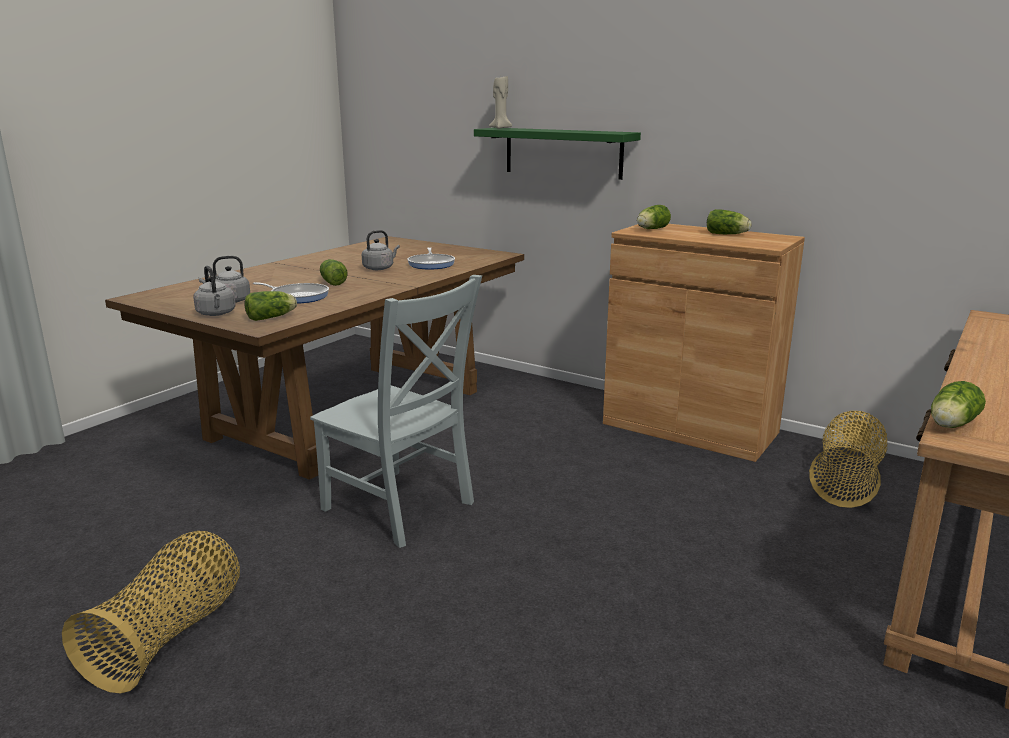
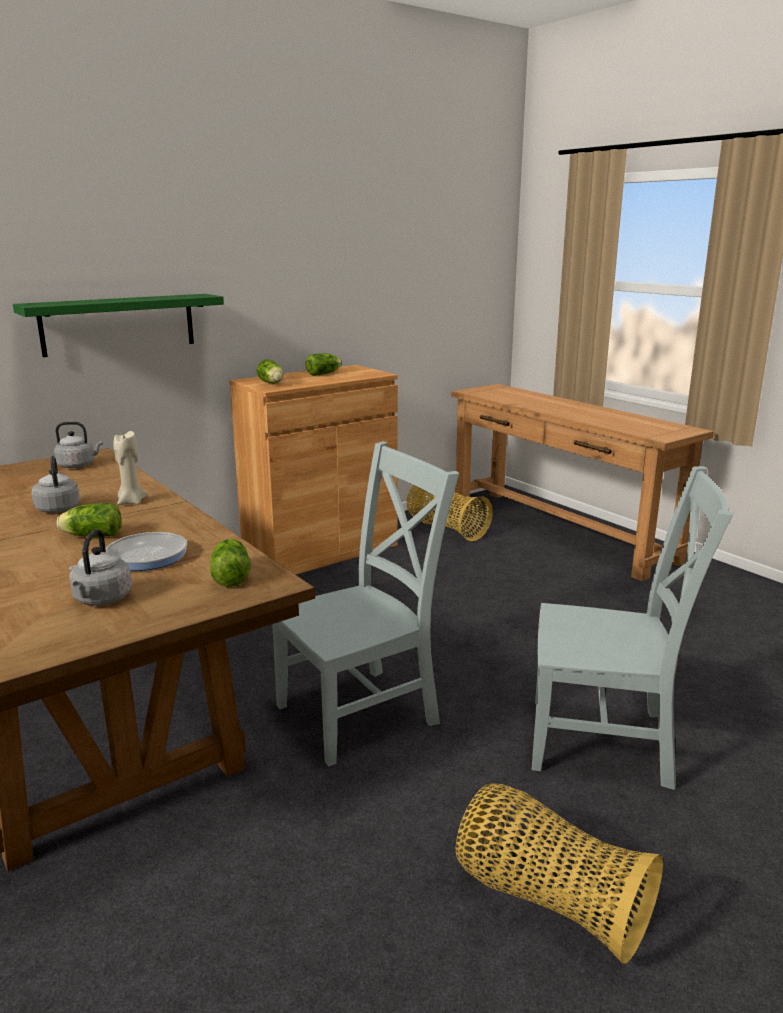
camera: 70 degrees left, 0 degrees up
grey kettle [193,266,236,316] -> grey kettle moved to [54,422,103,468]
frying pan [407,247,455,269] -> none
beige candle [489,75,512,129] -> beige candle moved to [114,431,147,505]
lettuce [931,381,986,428] -> none
none -> grey chair [532,466,734,790]

